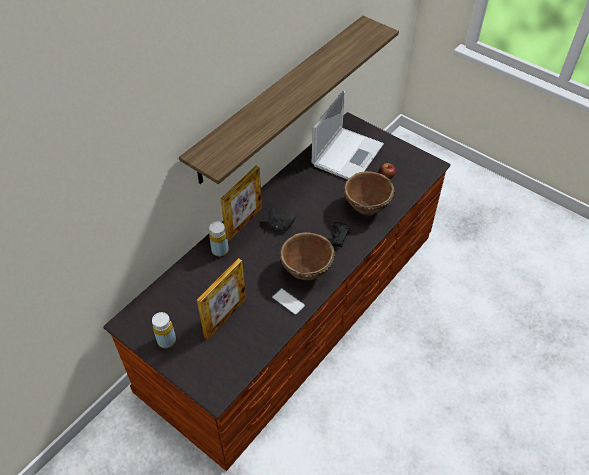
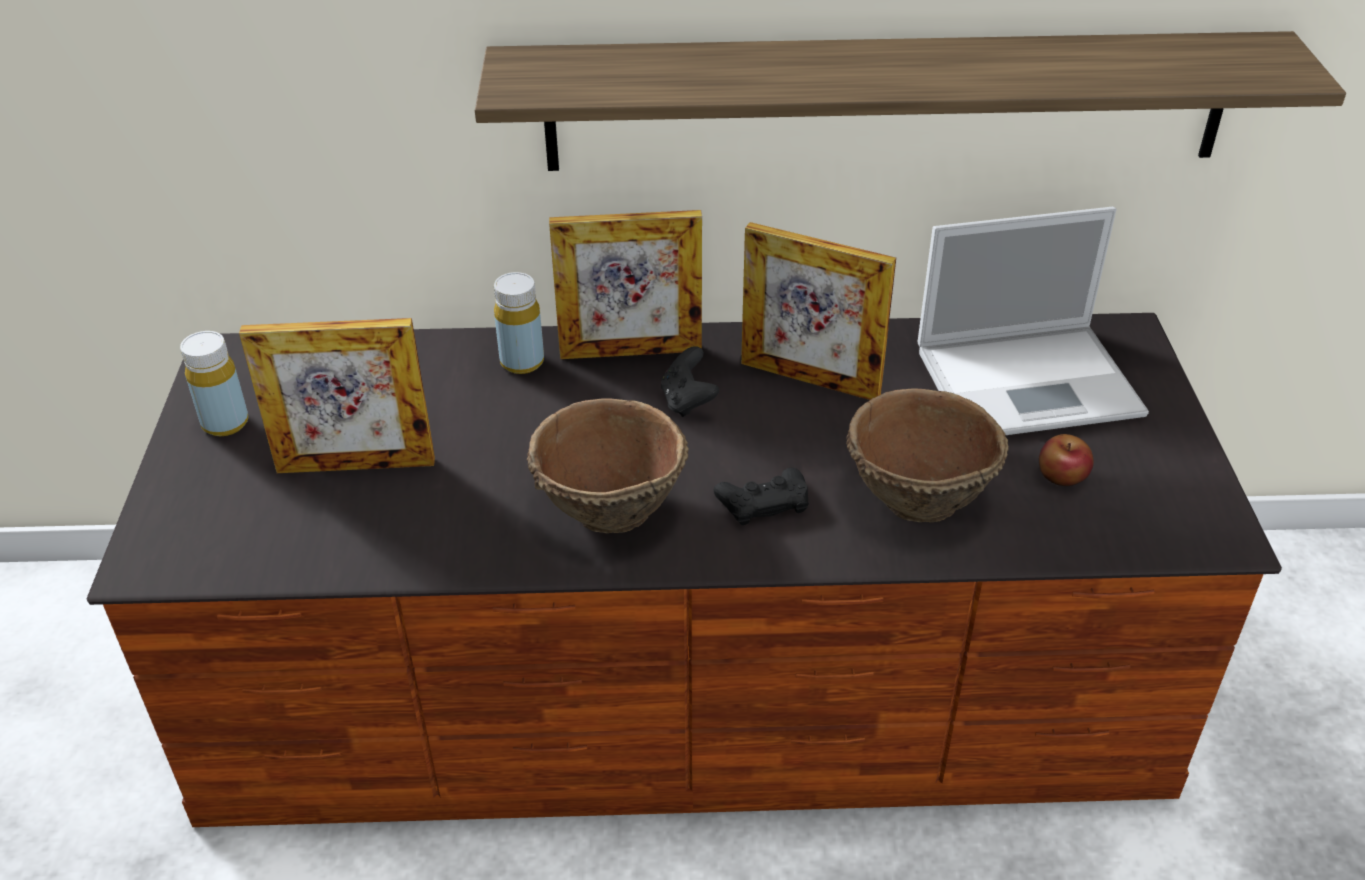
camera: 50 degrees right, 10 degrees down
phone [272,288,305,315] -> none
none -> picture frame [741,222,896,400]

